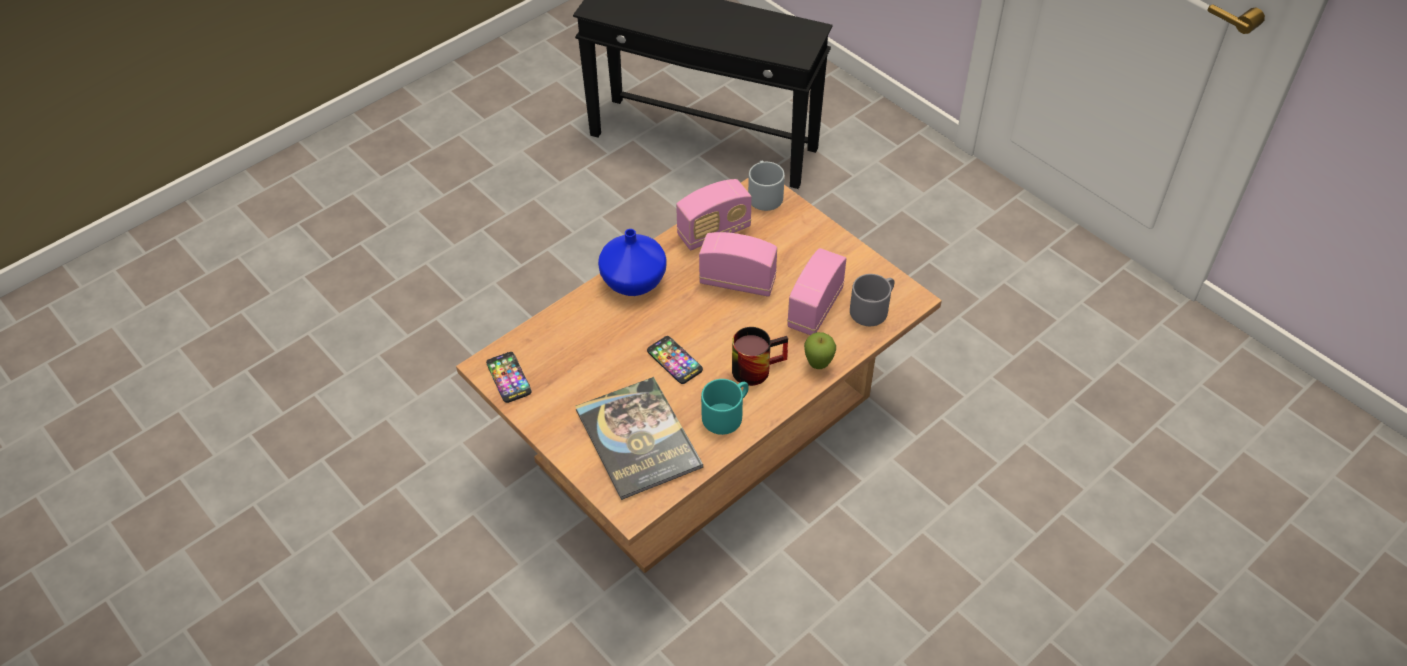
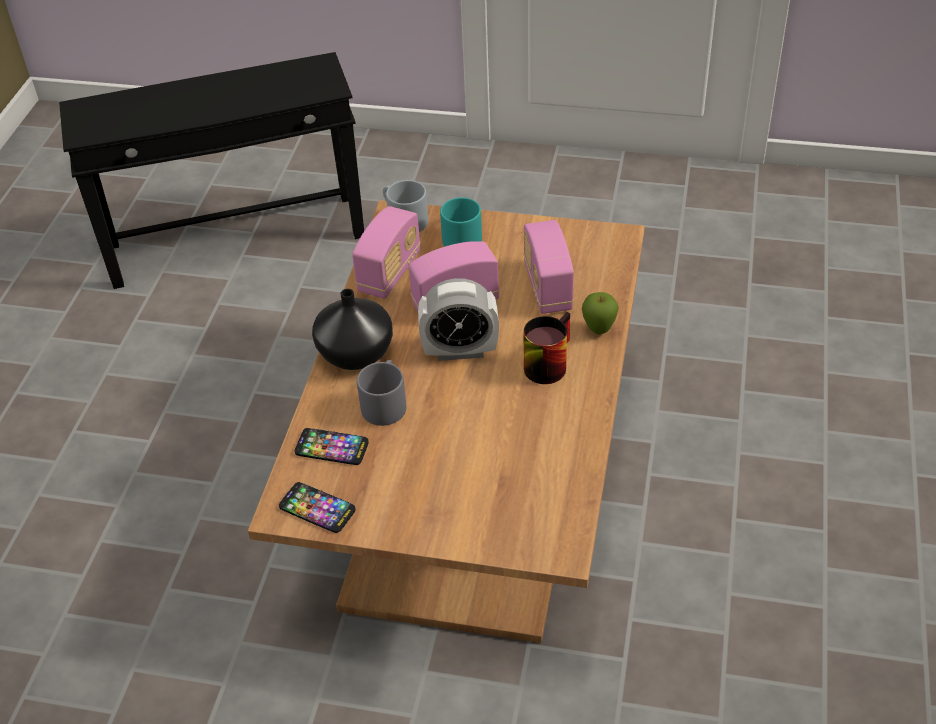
camera: 35 degrees left, 5 degrees down
book [575,377,703,500] -> none
blue vase [598,229,667,296] -> black vase [312,289,393,370]
phone [647,336,703,384] -> phone moved to [295,428,369,465]
turquoise mug [701,379,749,435] -> turquoise mug moved to [440,198,482,247]
grey mug [850,274,895,326] -> grey mug moved to [357,360,406,426]
none -> alarm clock [418,278,499,361]

